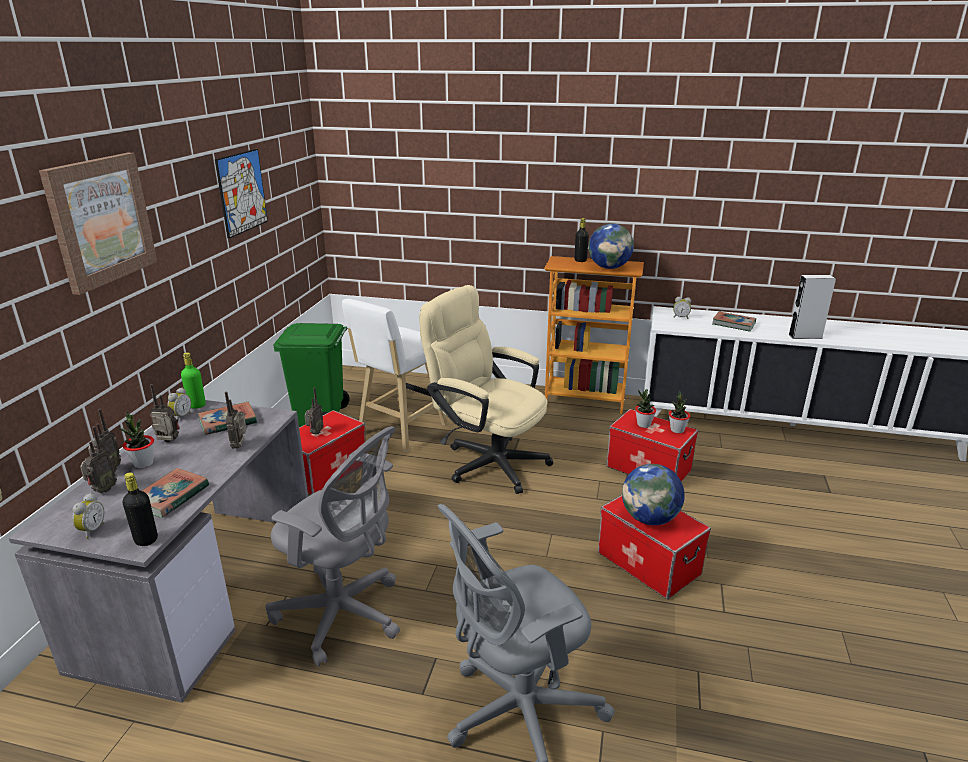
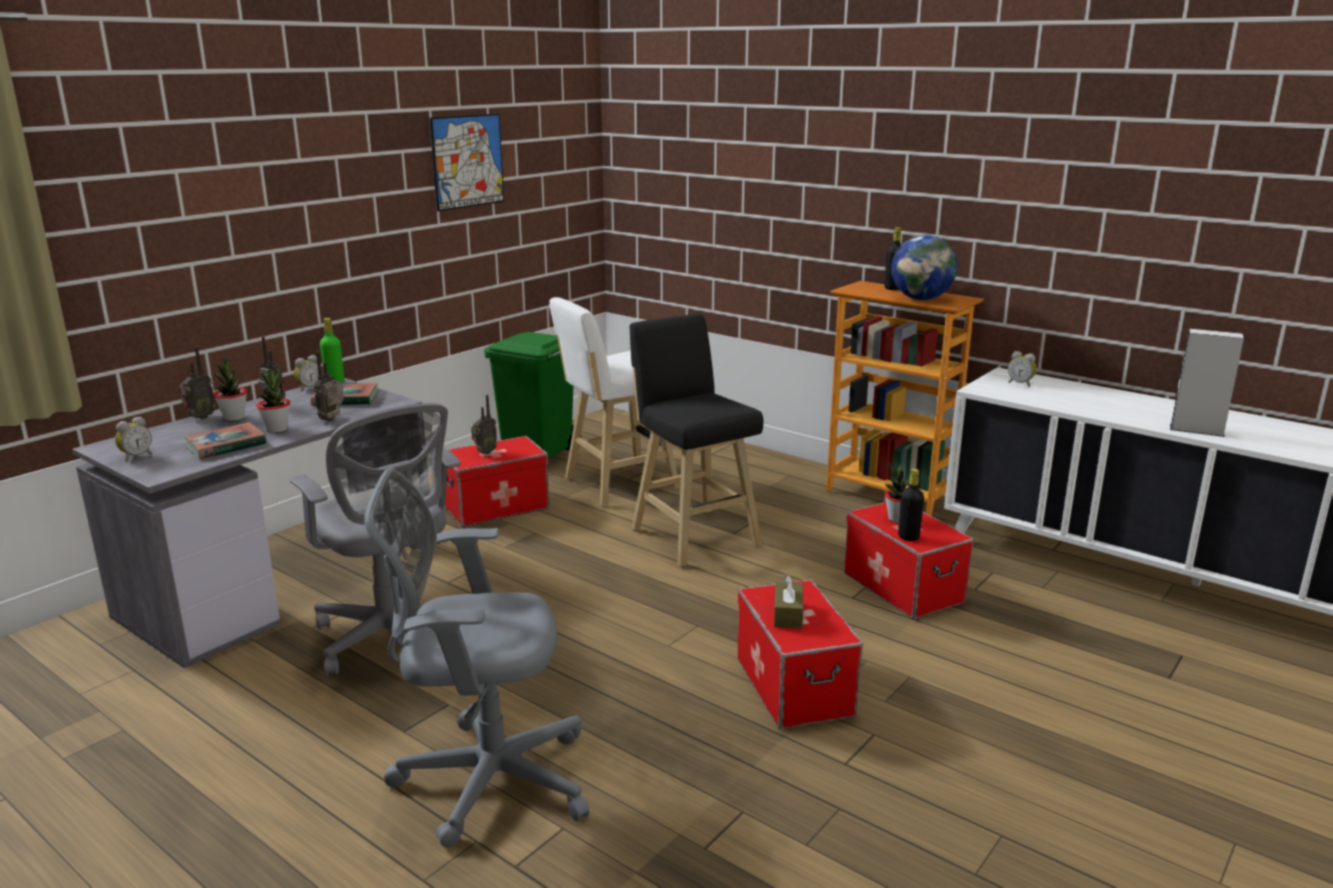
camera: 25 degrees right, 5 degrees down
picture [39,153,157,295] -> none
radio [80,426,117,493] -> none
black bottle [123,472,158,546] -> black bottle moved to [898,469,924,541]
beige office chair [419,285,553,494] -> black stool [630,314,763,567]
globe [622,464,685,525] -> brown tissue box [774,575,803,629]
potted plant [669,390,690,433] -> potted plant moved to [256,366,290,433]
book [712,312,756,332] -> none

